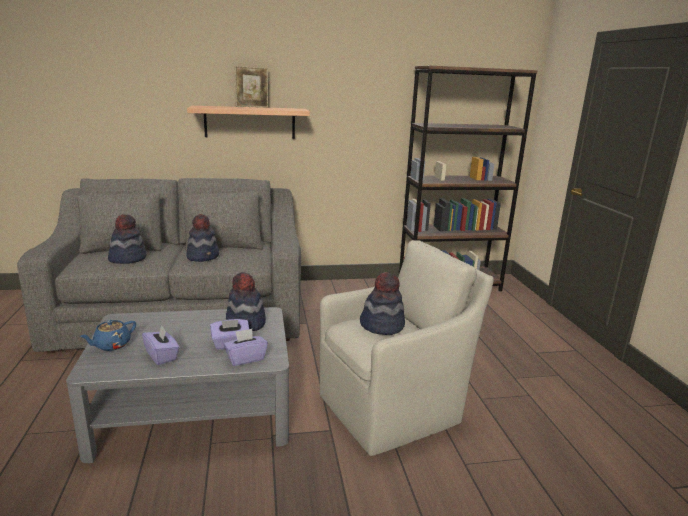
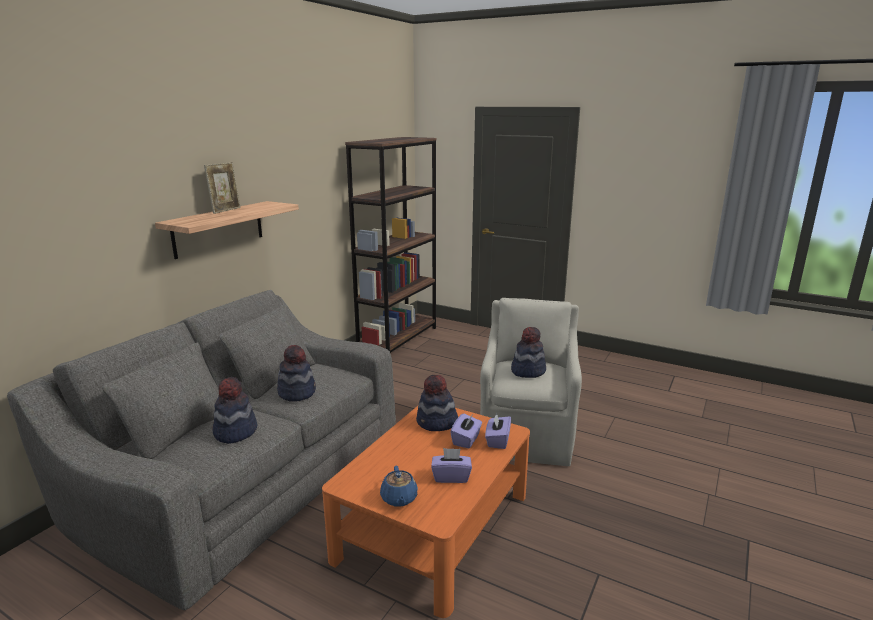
camera: 50 degrees left, 0 degrees up
grey coffee table [66,307,289,463] -> orange coffee table [322,406,530,618]

